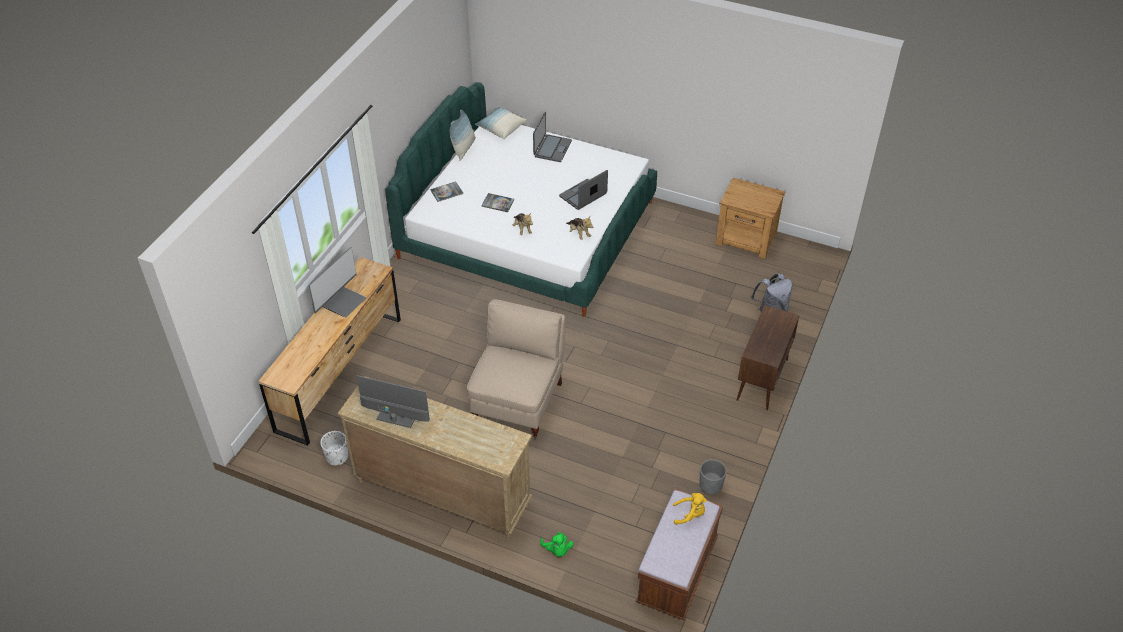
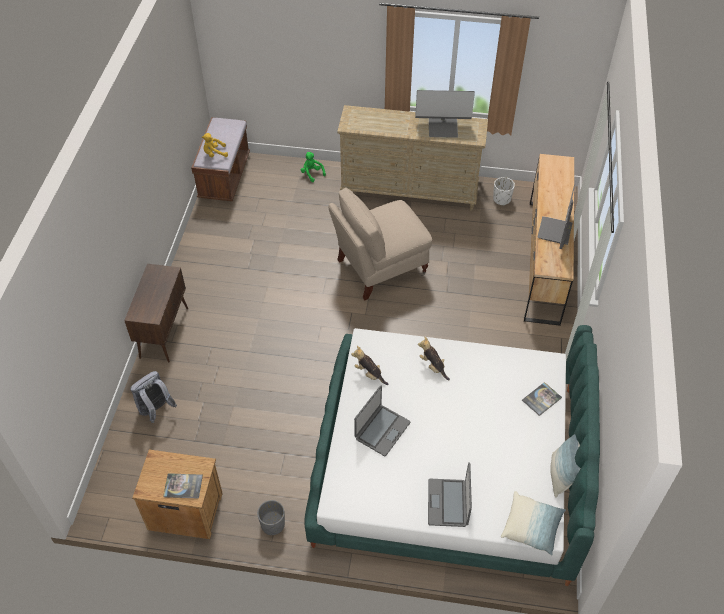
camera: 165 degrees right, 5 degrees up
beige chair [467,300,566,439] -> beige chair turned 60 degrees clockwise [328,187,432,300]
book [481,193,514,212] -> book moved to [163,473,203,499]
grey planter [699,459,727,494] -> grey planter moved to [257,500,285,535]

